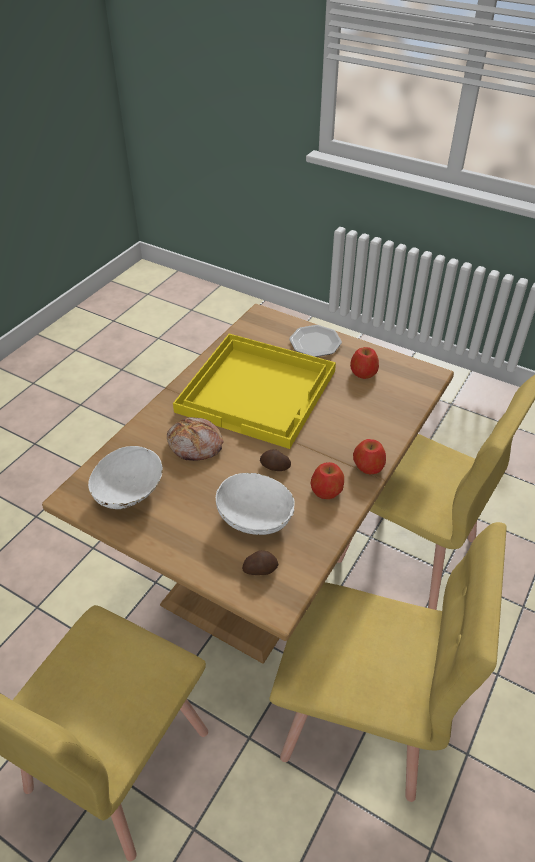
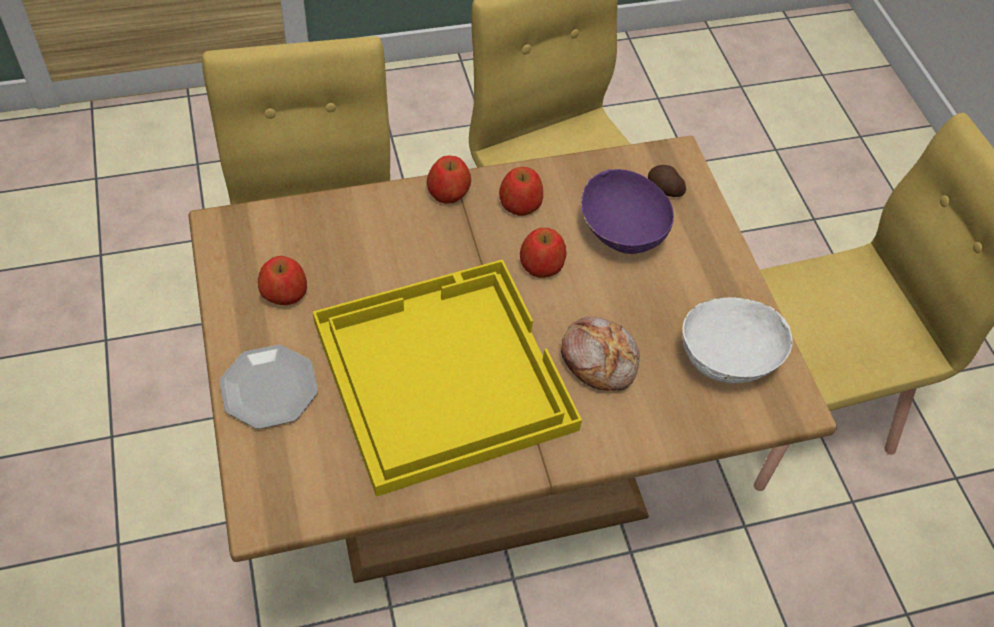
camera: 140 degrees left, 10 degrees up
white bowl [216,473,295,535] -> purple bowl [581,169,674,254]
potato [260,449,291,471] -> apple [520,228,566,278]

